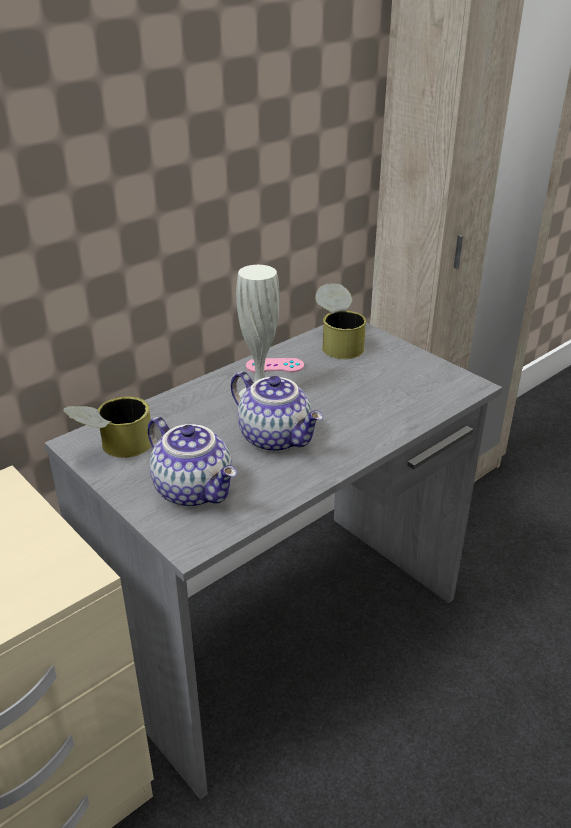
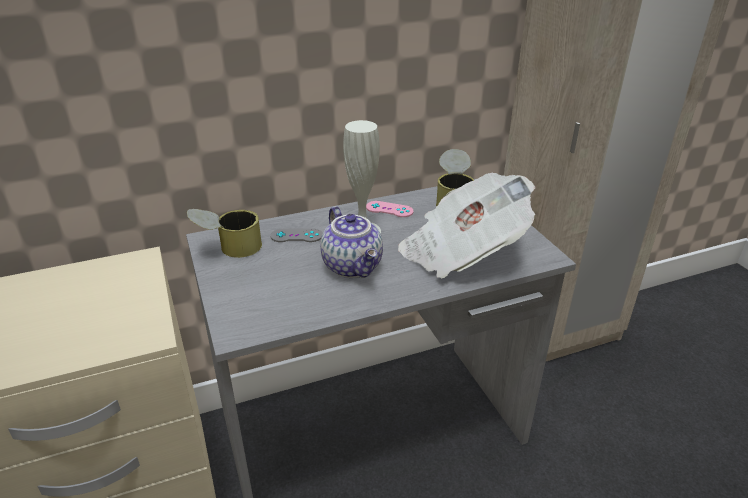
camera: 20 degrees right, 0 degrees up
teapot [148,417,237,507] -> none
none -> grey game controller [270,229,323,242]
none -> newspaper [398,172,535,278]

